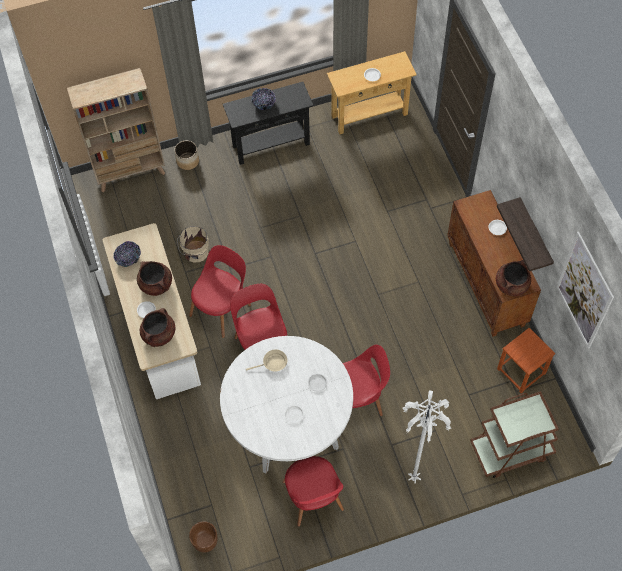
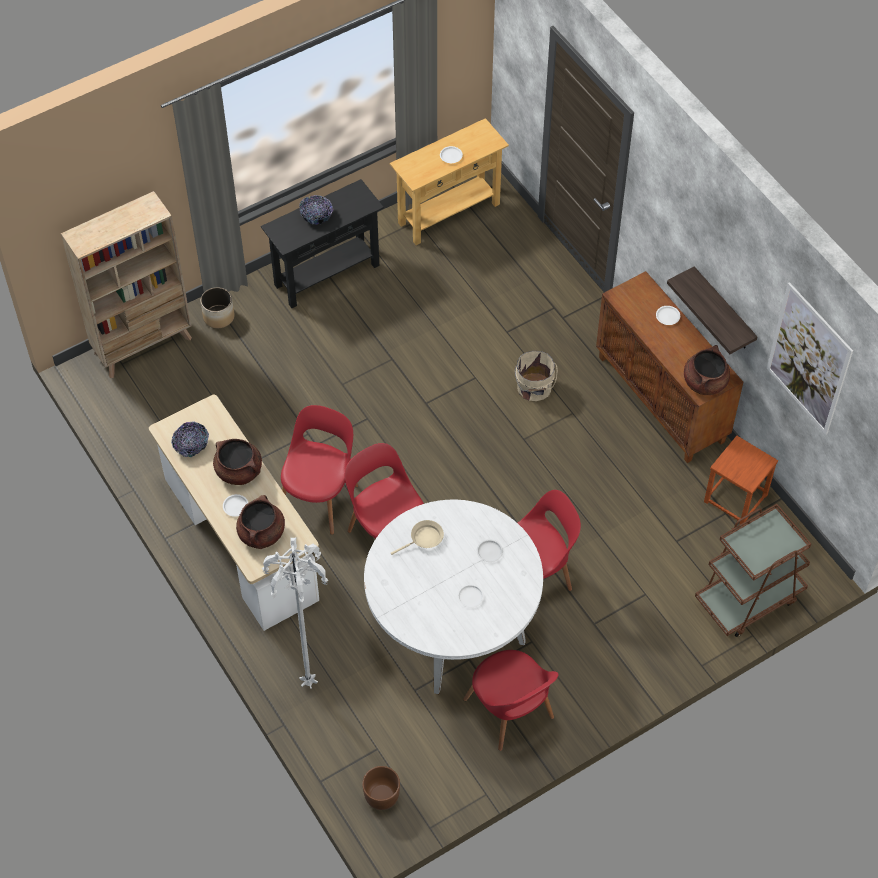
camera: 15 degrees left, 5 degrees down
beige bucket [177,226,209,262] -> beige bucket moved to [515,351,558,401]
white floor lamp [403,390,451,484] -> white floor lamp moved to [262,538,328,689]

